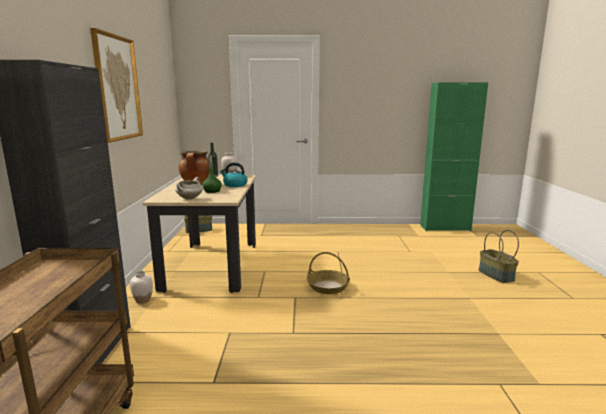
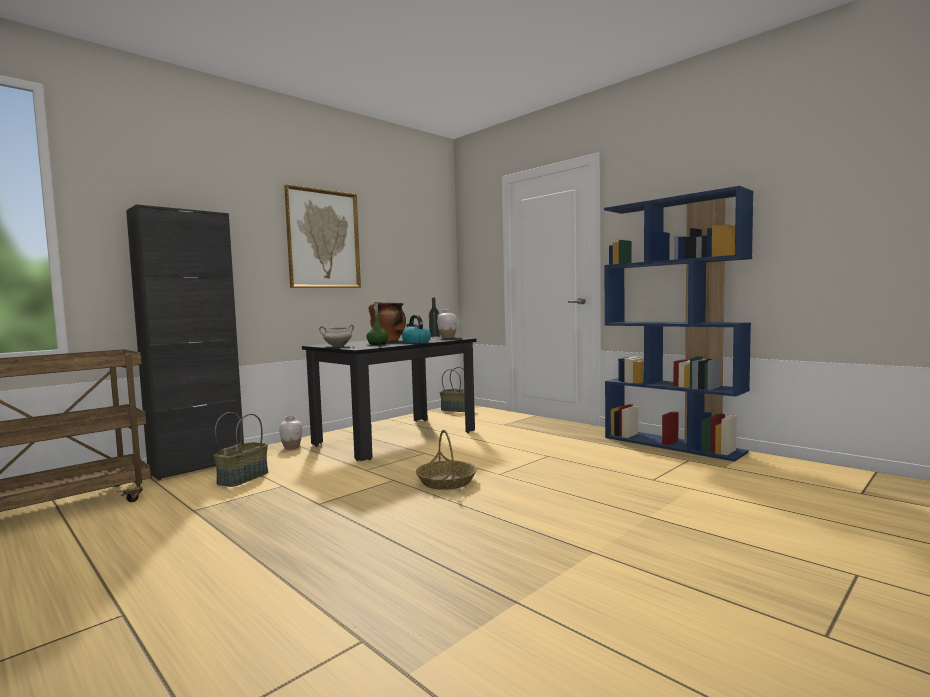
camera: 45 degrees right, 10 degrees down
beige dining table [142,175,256,293] -> black dining table [302,337,477,461]
green cabinet [420,82,488,231] -> none
basket [479,230,519,283] -> basket moved to [213,412,268,487]
none -> blue bookcase [604,186,754,462]

